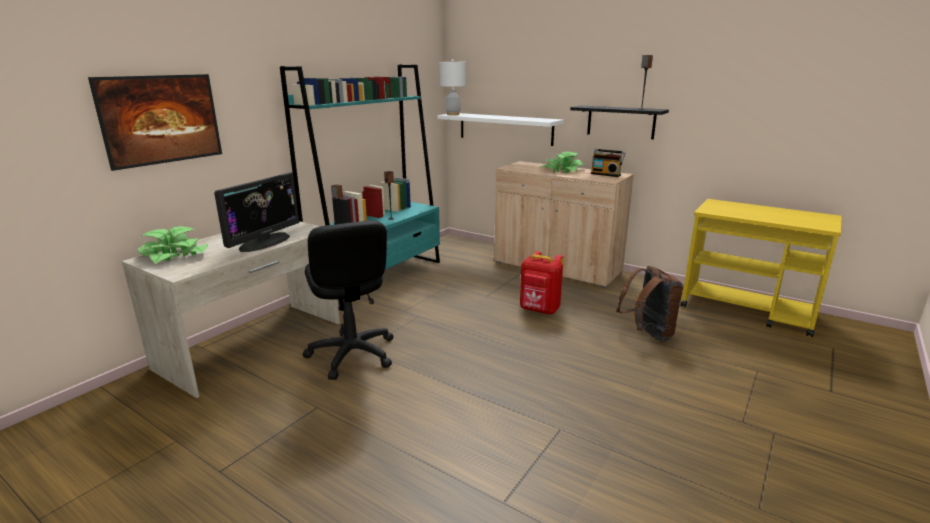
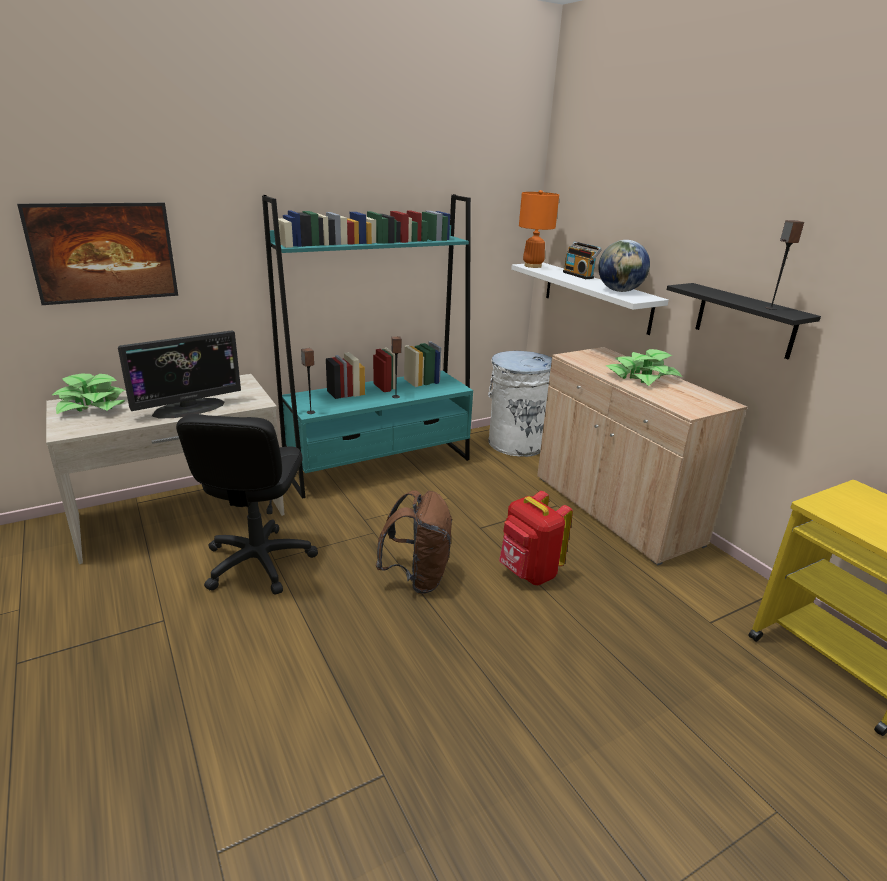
camera: 25 degrees right, 5 degrees up
white table lamp [439,59,466,115] -> orange table lamp [519,190,559,268]
radio [591,149,625,177] -> radio moved to [563,242,602,279]
brown backpack [616,266,683,341] -> brown backpack moved to [376,490,453,594]
none -> white trash can [488,351,552,457]
none -> globe [598,240,650,292]

